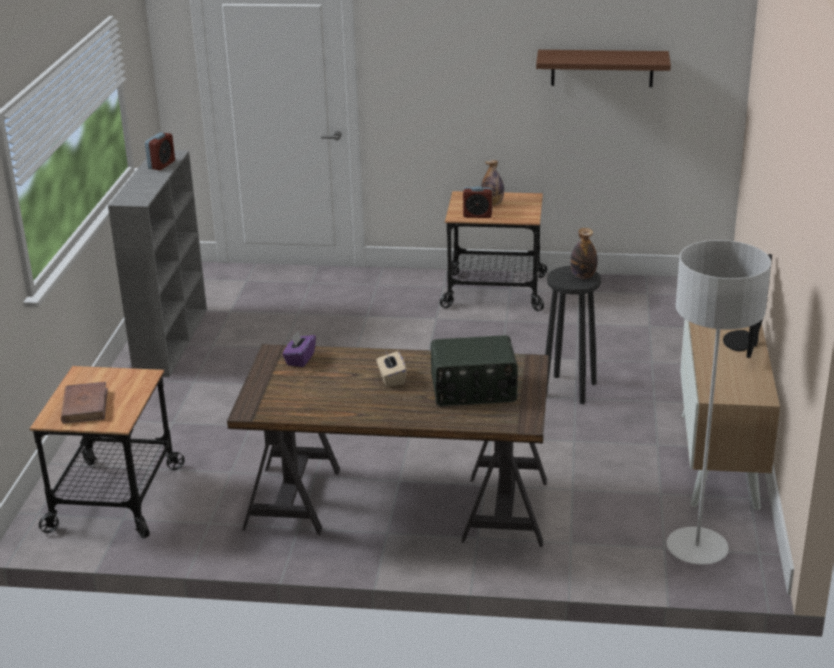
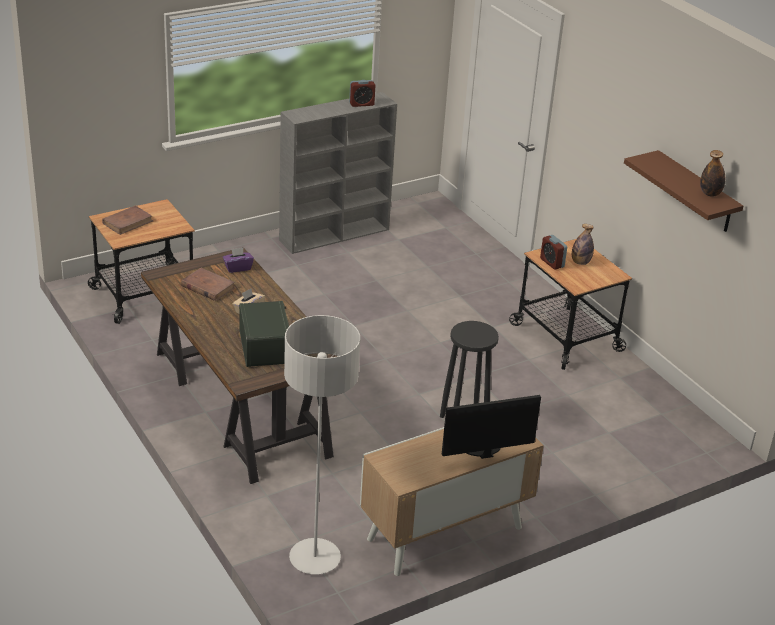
camera: 50 degrees right, 5 degrees up
radio [431,335,518,406] -> radio turned 150 degrees counterclockwise [239,301,289,367]
bottle [570,228,597,279] -> bottle moved to [700,150,725,197]
none -> brown book [181,268,235,301]

